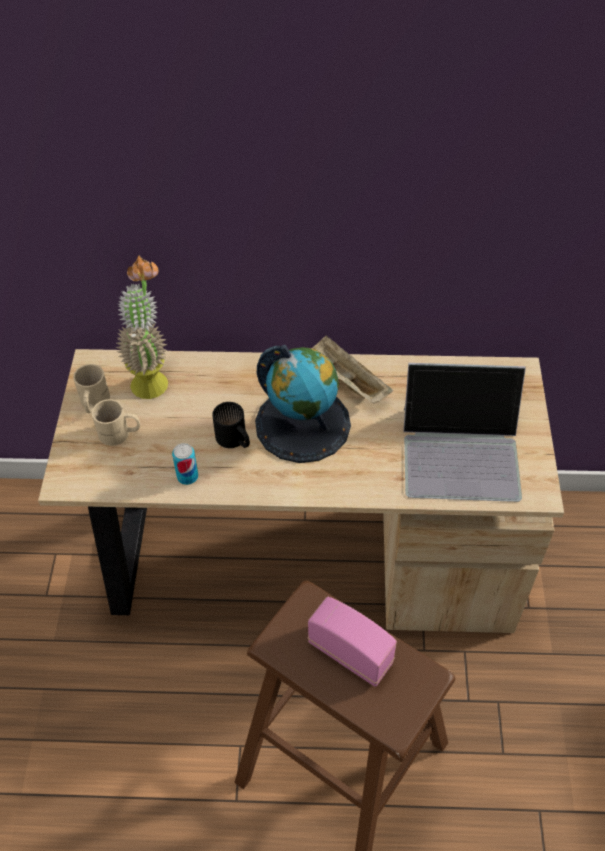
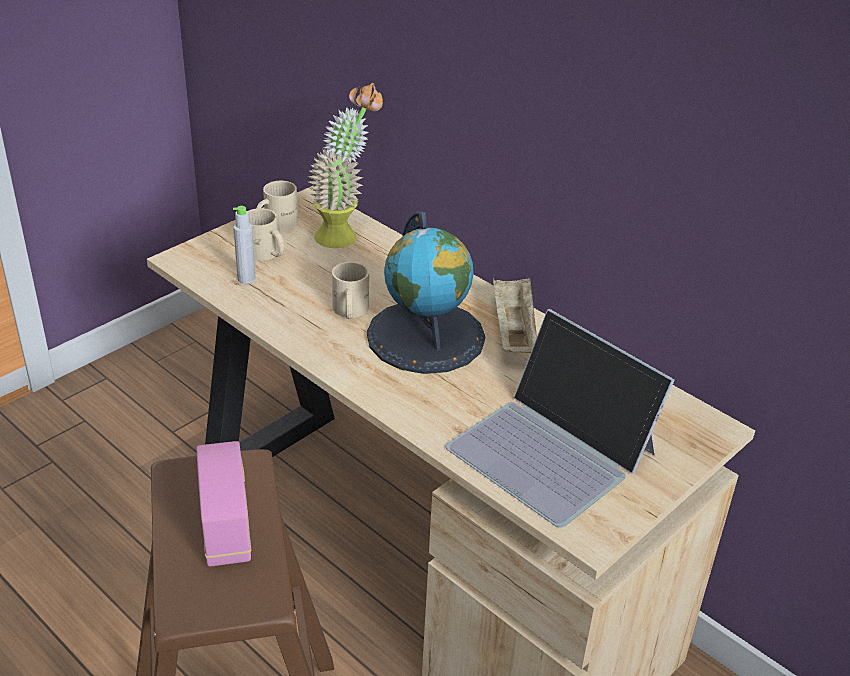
camera: 40 degrees right, 15 degrees down
can [172,443,198,485] -> none
black mug [212,402,250,448] -> beige mug [332,262,369,319]
none -> grey bottle [233,206,256,284]

